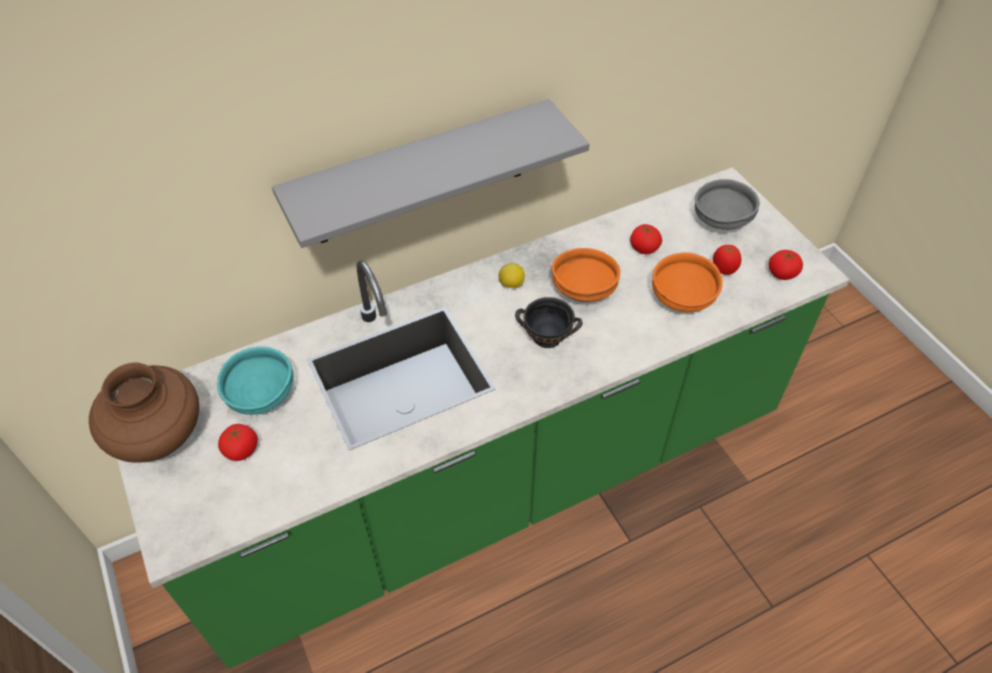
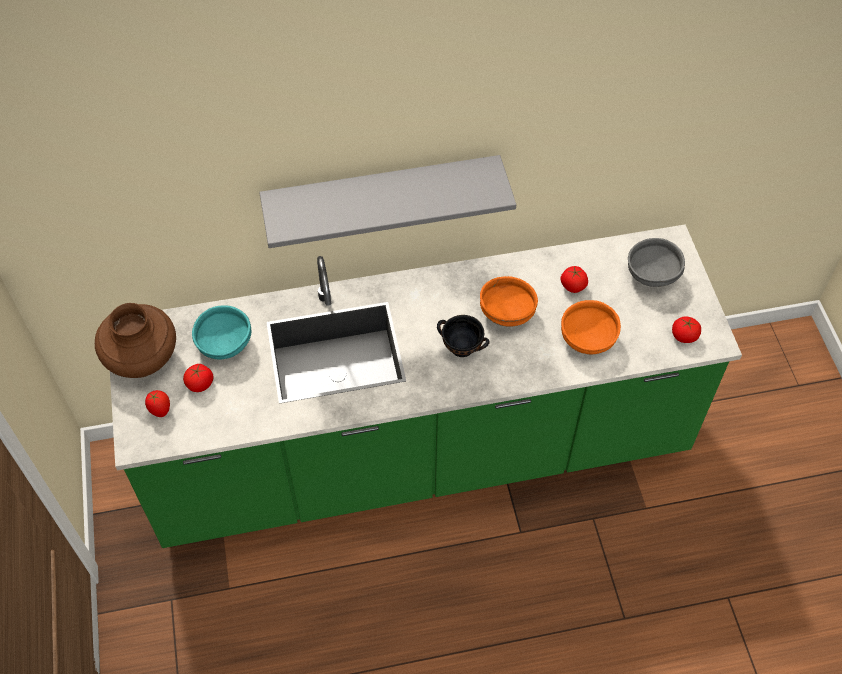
camera: 15 degrees right, 5 degrees up
lemon [499,263,525,288] -> none
tomato [713,245,742,275] -> tomato moved to [145,390,170,417]

